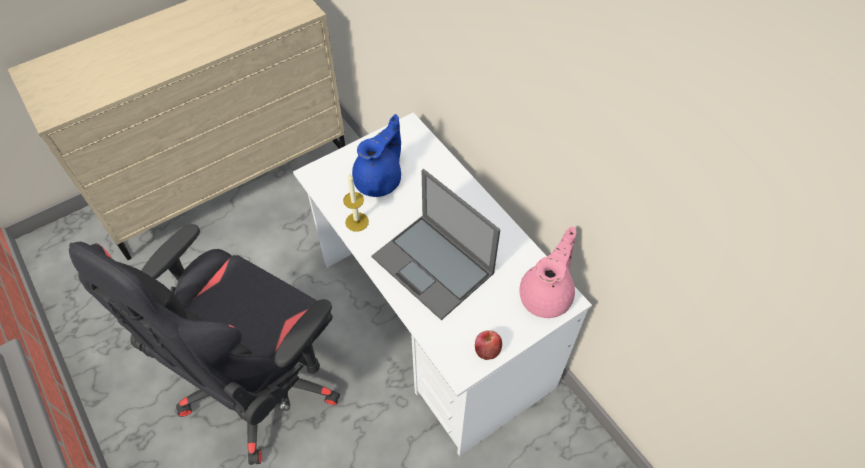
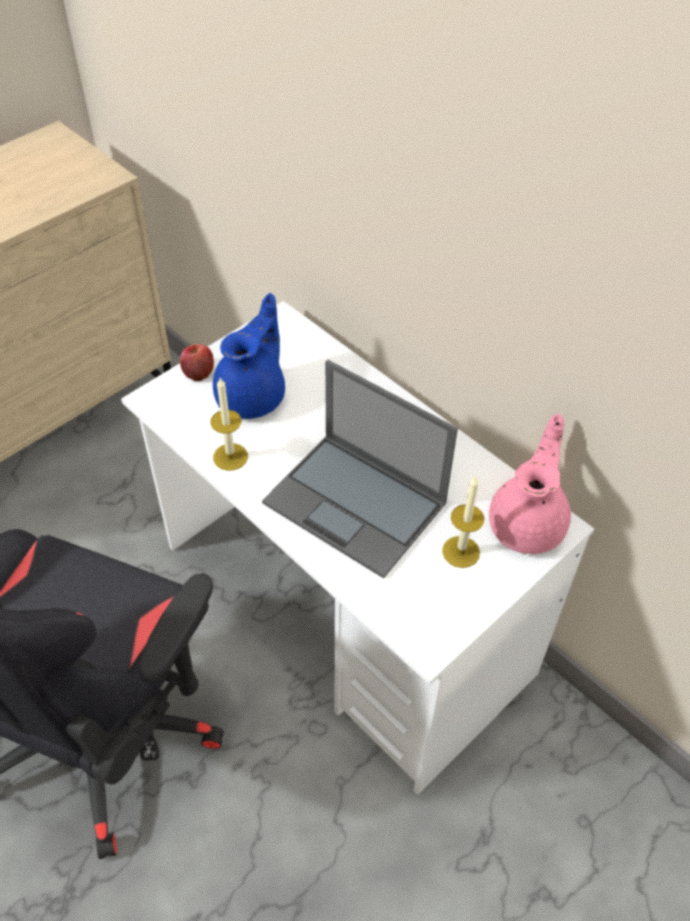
camera: 10 degrees left, 5 degrees down
apple [475,330,502,360] -> apple moved to [180,344,214,382]
none -> candle [442,476,484,568]

